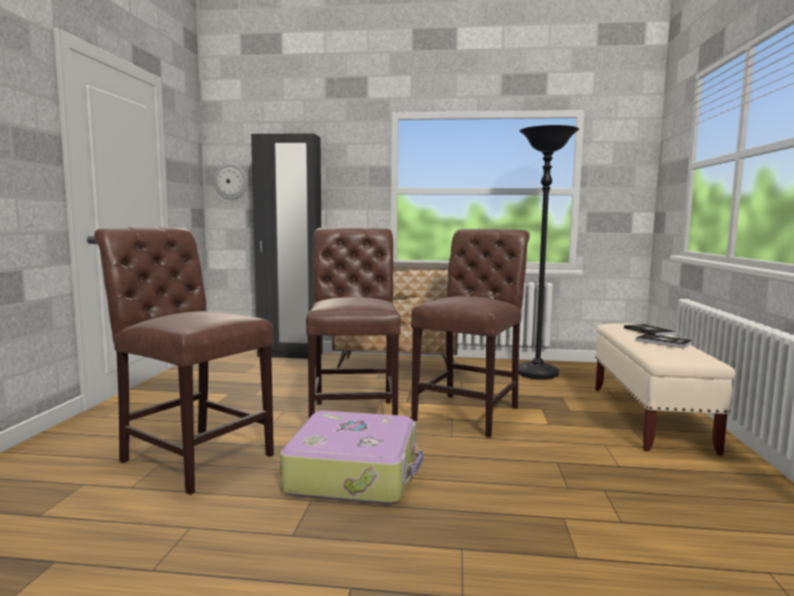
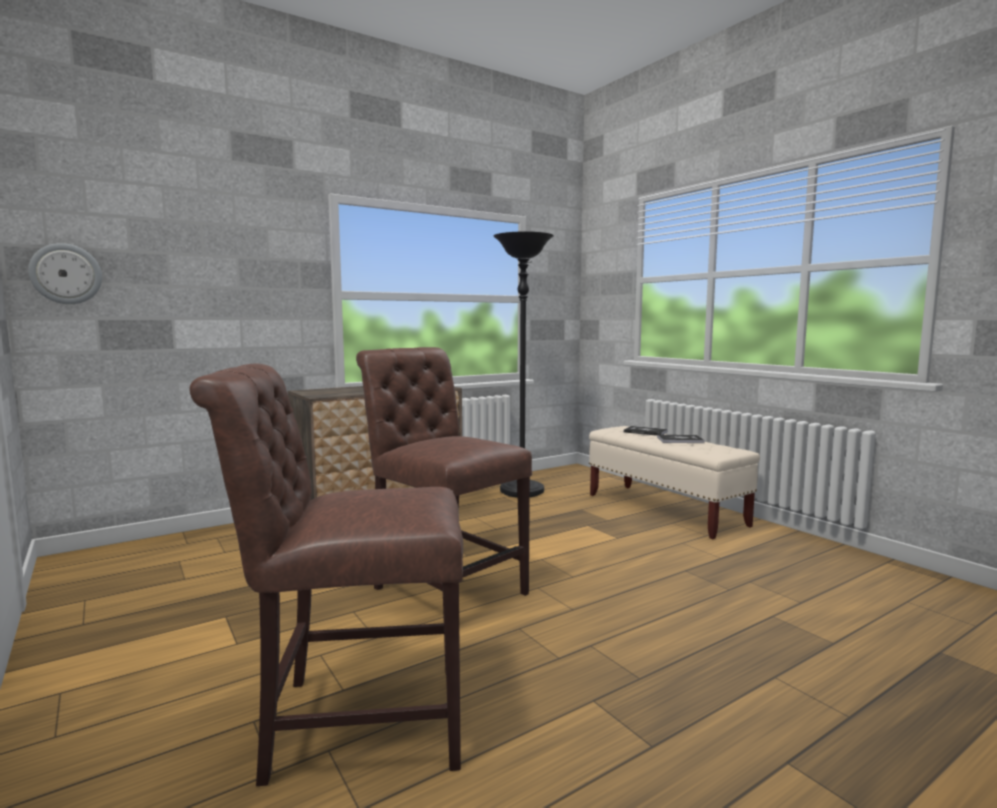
camera: 40 degrees left, 0 degrees up
black wardrobe [251,133,323,359] -> none
suitcase [280,411,423,504] -> none
brown chair [411,229,530,438] -> none

